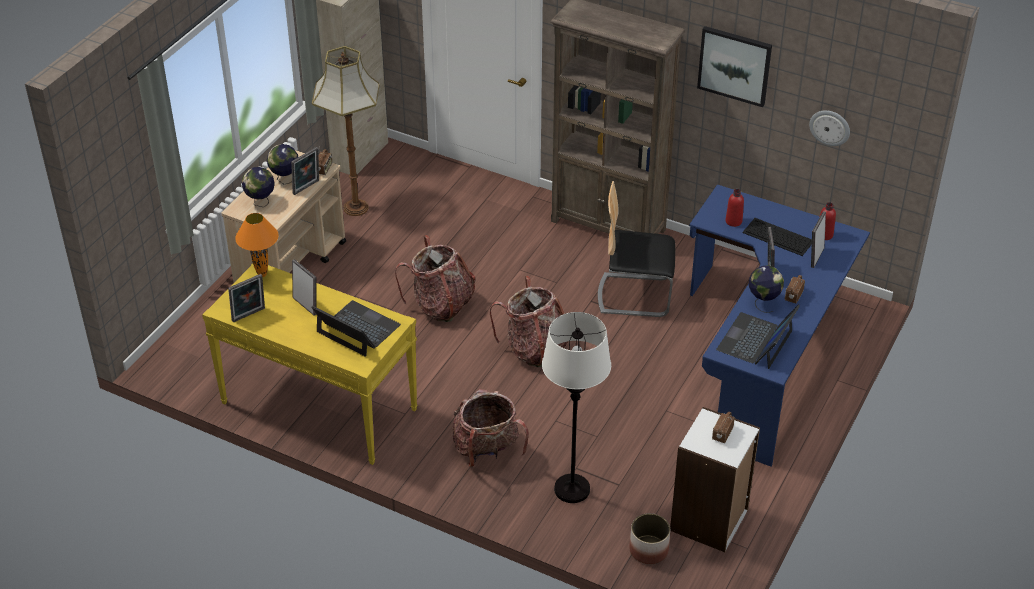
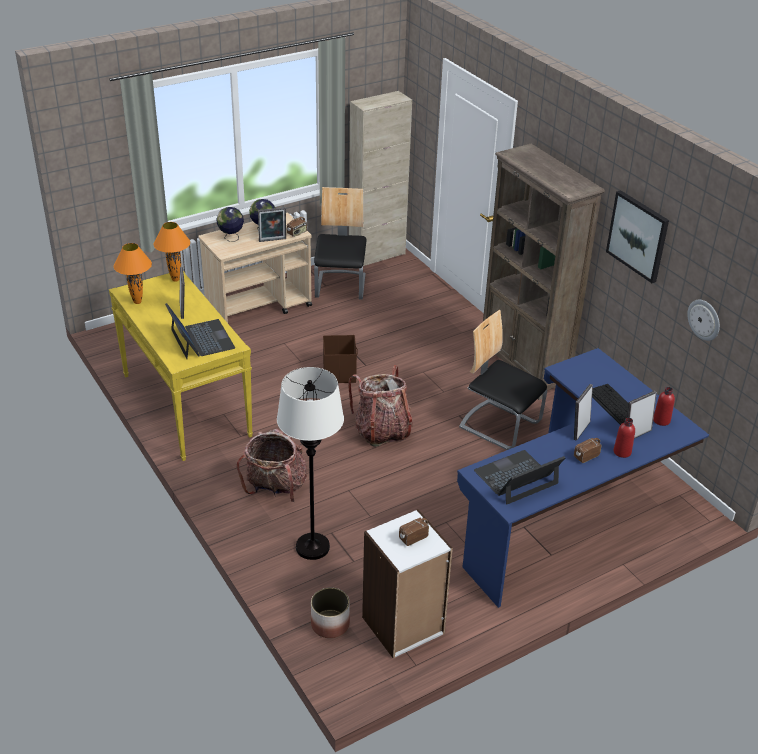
camera: 30 degrees right, 5 degrees down
picture frame [228,274,265,322] -> orange table lamp [114,243,152,304]
floor lamp [312,46,380,216] -> chair [314,187,367,300]
backpack [395,235,476,322] -> brown storage box [323,335,358,383]
red bottle [725,189,744,227] -> red bottle moved to [614,418,635,458]
globe [749,266,784,313] -> none

